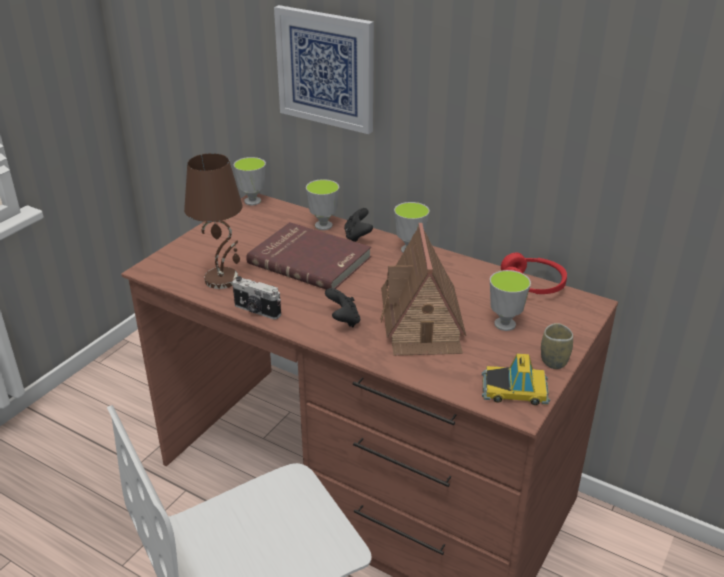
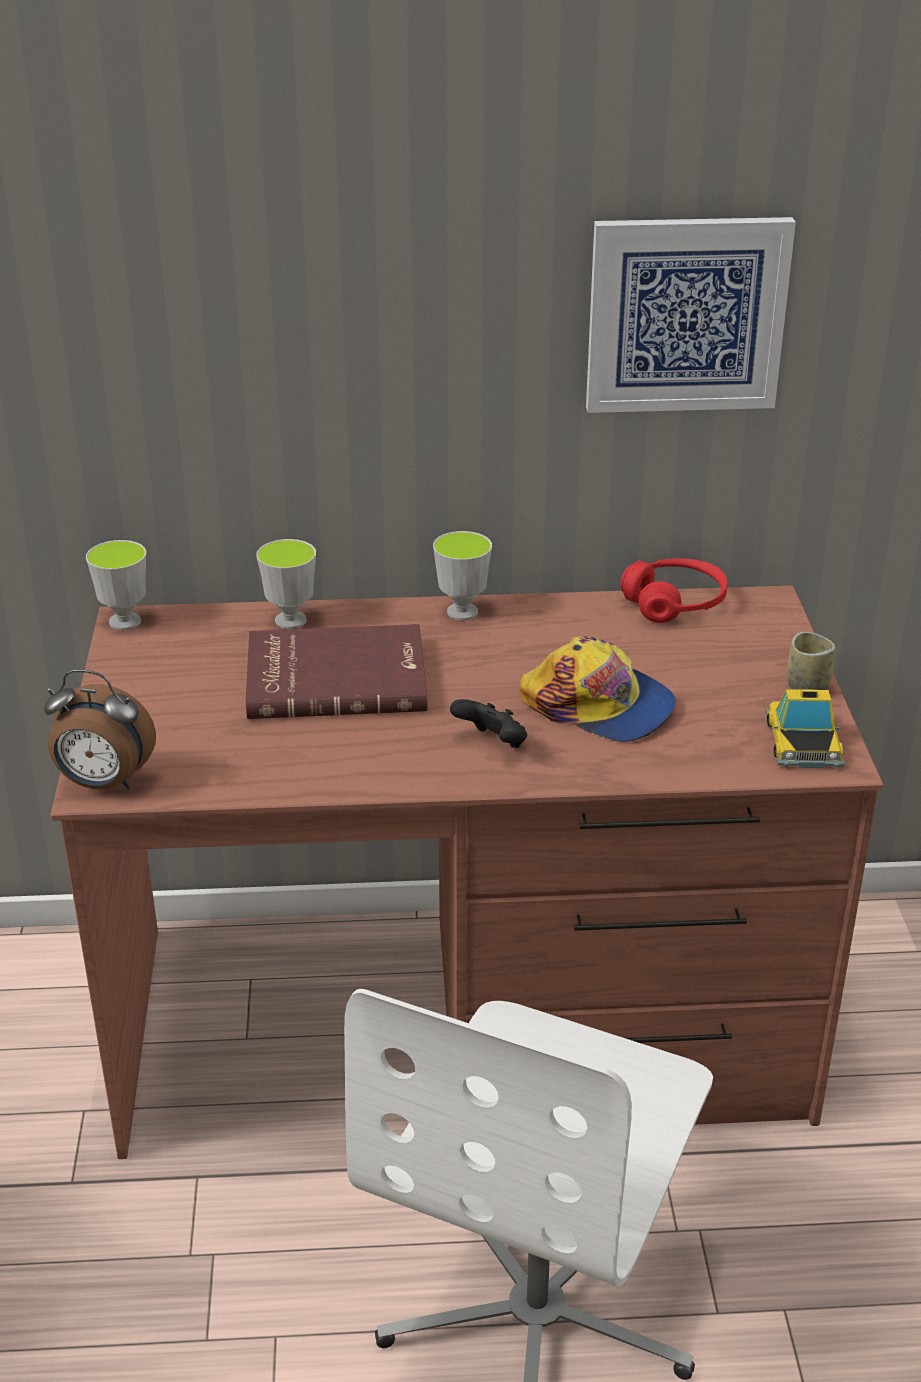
camera: 35 degrees left, 0 degrees up
brown table lamp [184,153,243,289] -> none
camera [232,276,281,320] -> none
picture [274,5,374,134] -> picture moved to [586,217,796,413]
black game controller [344,208,373,242] -> none
toy house [381,223,466,356] -> cap [519,636,676,742]
toy car [482,354,550,405] -> toy car turned 60 degrees counterclockwise [766,689,845,768]
cup [490,270,531,331] -> none
none -> alarm clock [44,669,156,789]

